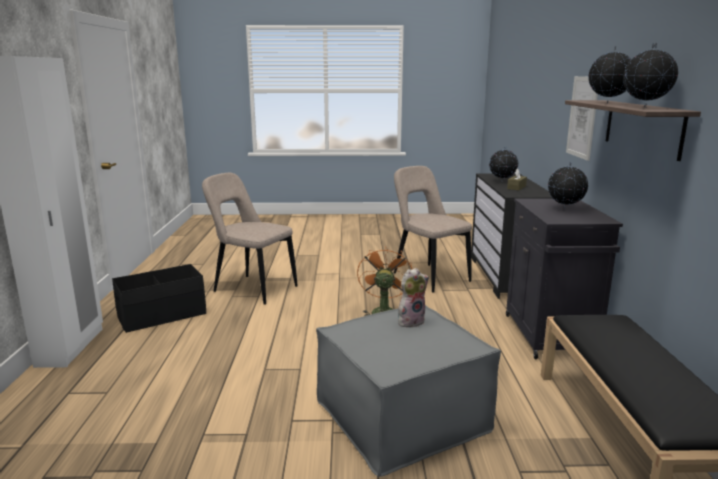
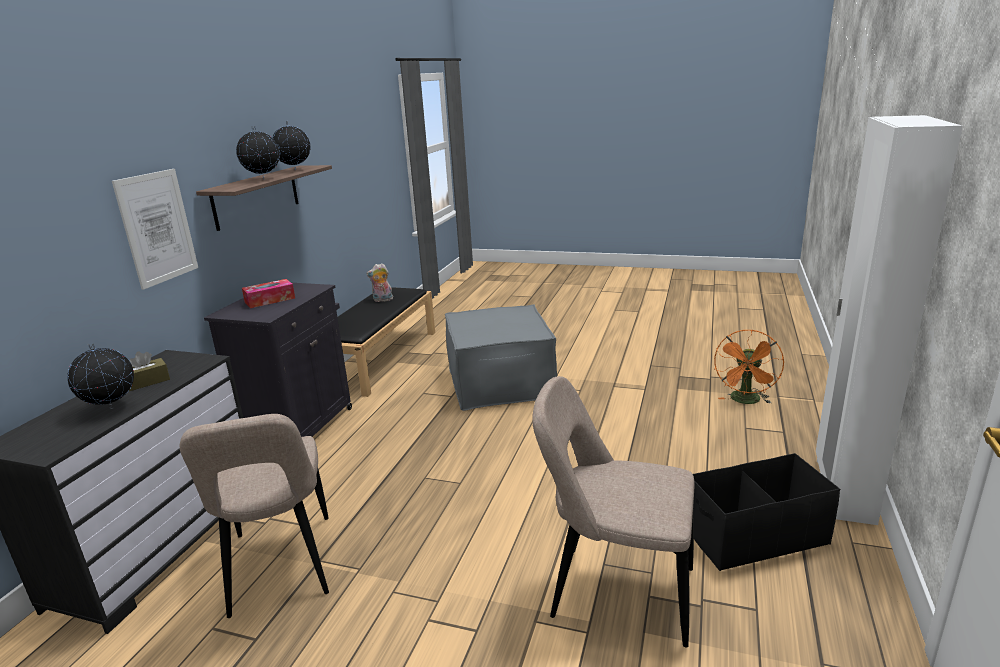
camera: 160 degrees left, 5 degrees up
beige chair [202,173,298,305] -> beige chair turned 150 degrees clockwise [532,376,695,647]
orange fan [357,246,412,316] -> orange fan moved to [714,329,784,404]
plush toy [398,268,429,327] -> plush toy moved to [366,263,393,302]
globe [548,162,588,209] -> tissue box [242,279,295,308]

